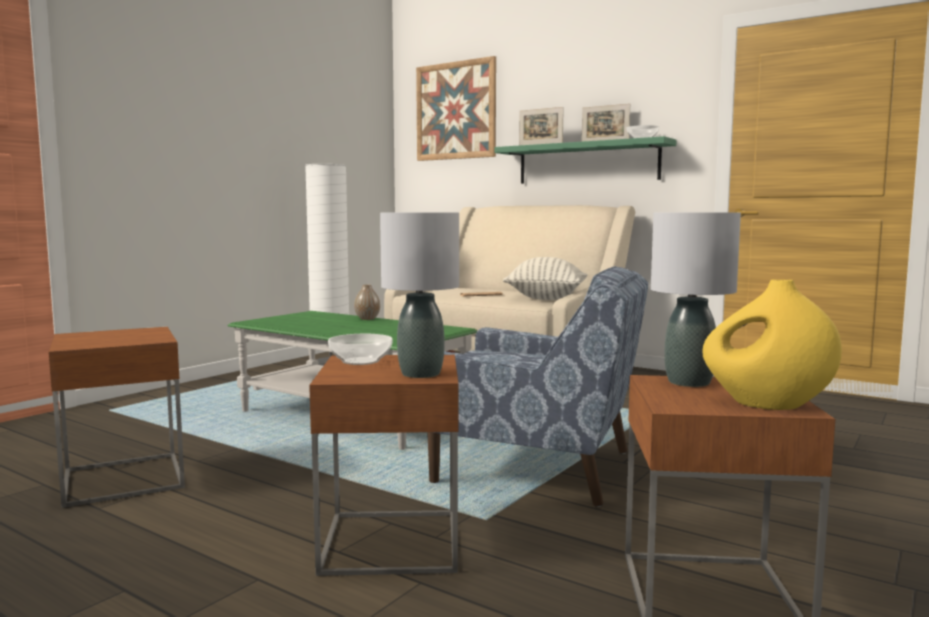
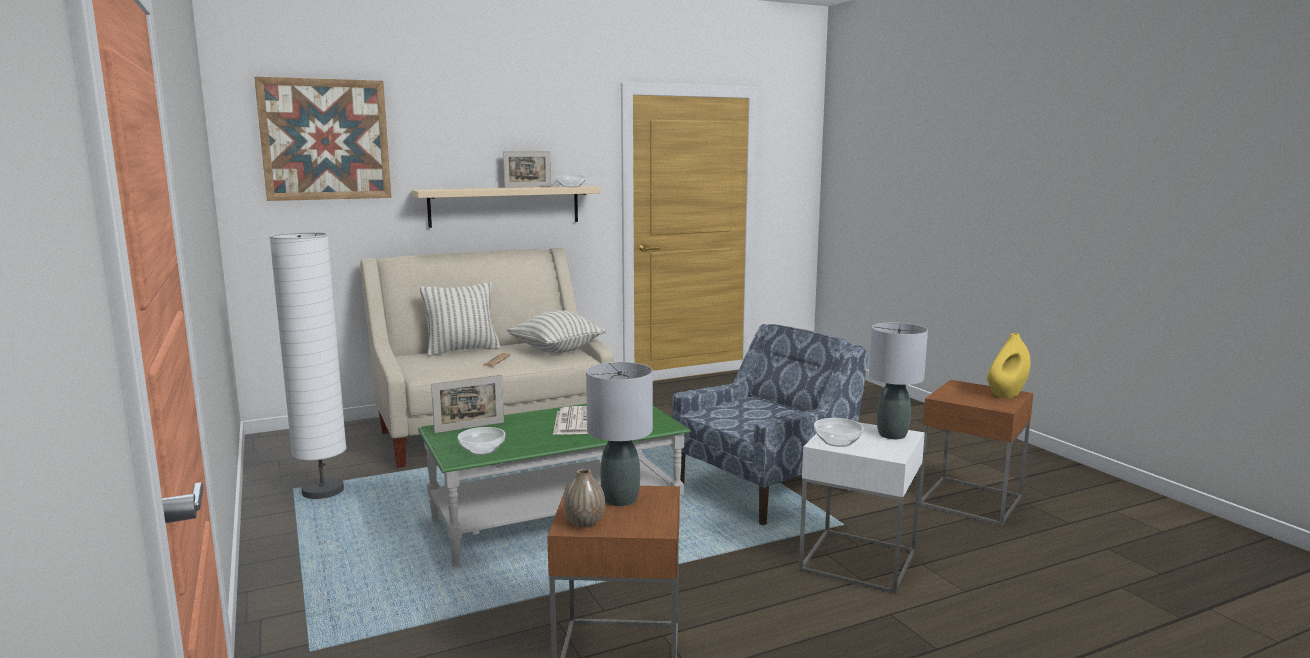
camera: 60 degrees left, 5 degrees up
brown side table [309,355,459,576] -> white side table [799,422,925,594]
vase [354,284,380,320] -> vase moved to [563,469,605,528]
green shelf [494,136,677,184] -> beige shelf [412,186,601,228]
picture frame [519,107,564,145] -> picture frame moved to [431,374,504,433]
grey table lamp [651,212,741,387] -> grey table lamp moved to [586,362,653,506]
none -> pillow [420,282,501,356]
none -> bowl [458,427,505,455]
none -> newspaper [553,406,588,435]

